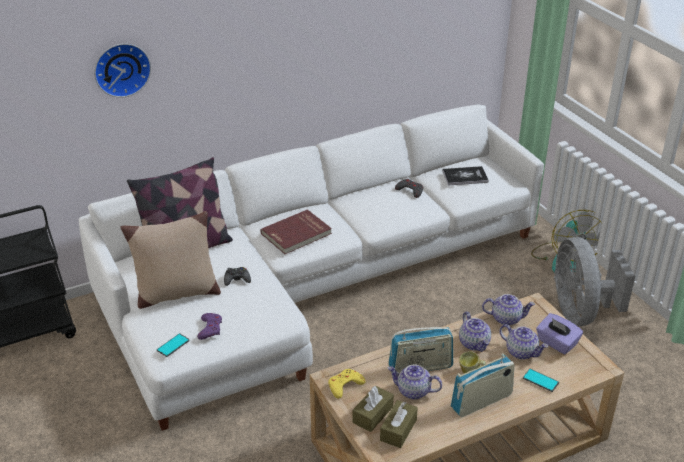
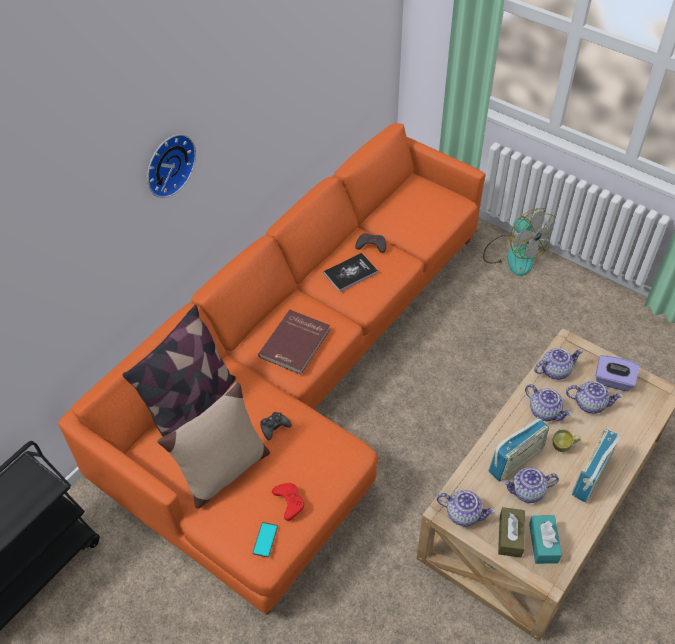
camera: 25 degrees left, 15 degrees up
white sofa [79,105,544,431] -> orange sofa [58,123,486,615]
wall clock [94,43,151,98] -> wall clock moved to [147,134,196,198]
purple game controller [197,313,222,340] -> red game controller [272,483,305,521]
yellow game controller [328,369,365,399] -> teapot [437,490,495,527]
brown tissue box [380,400,418,448] -> turquoise tissue box [529,515,562,564]
book [443,166,489,186] -> book moved to [323,253,378,292]
phone [523,369,559,392] -> none
grey fan [554,237,635,326] -> none

